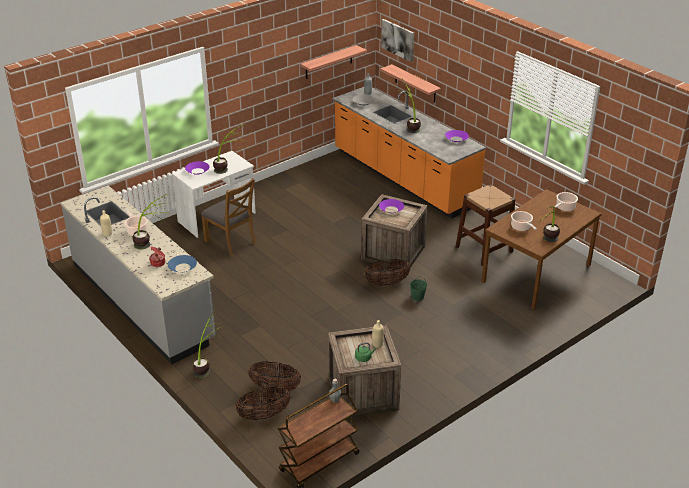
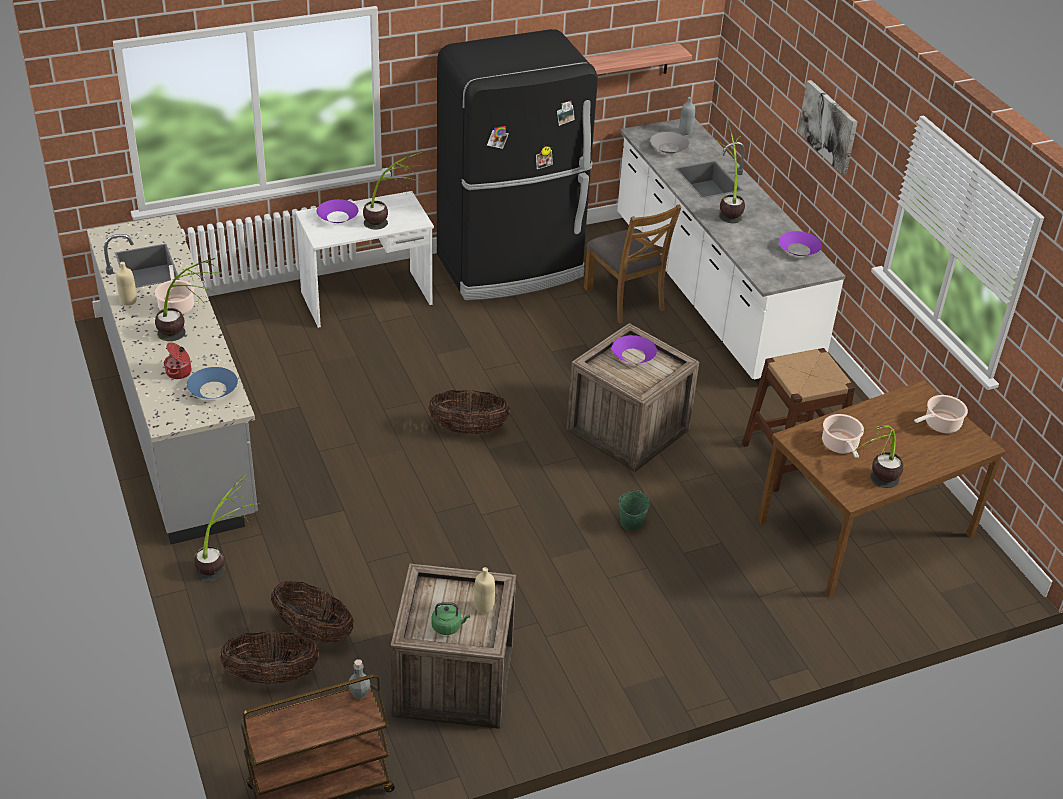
camera: 15 degrees right, 5 degrees up
brown chair [201,178,257,257] -> brown chair moved to [584,205,681,323]
orange counter [332,87,486,218] -> white counter [617,119,845,387]
basket [364,259,411,286] -> basket moved to [428,390,510,434]
shelf [380,64,441,102] -> none
picture [381,19,414,62] -> picture moved to [798,80,858,175]
none -> black fridge [437,29,598,300]

